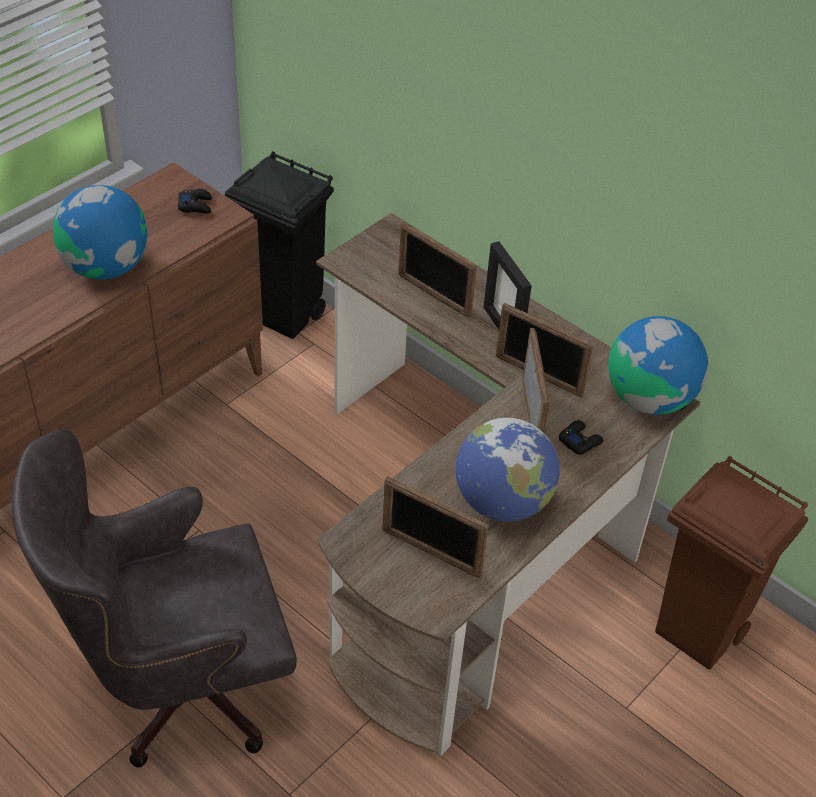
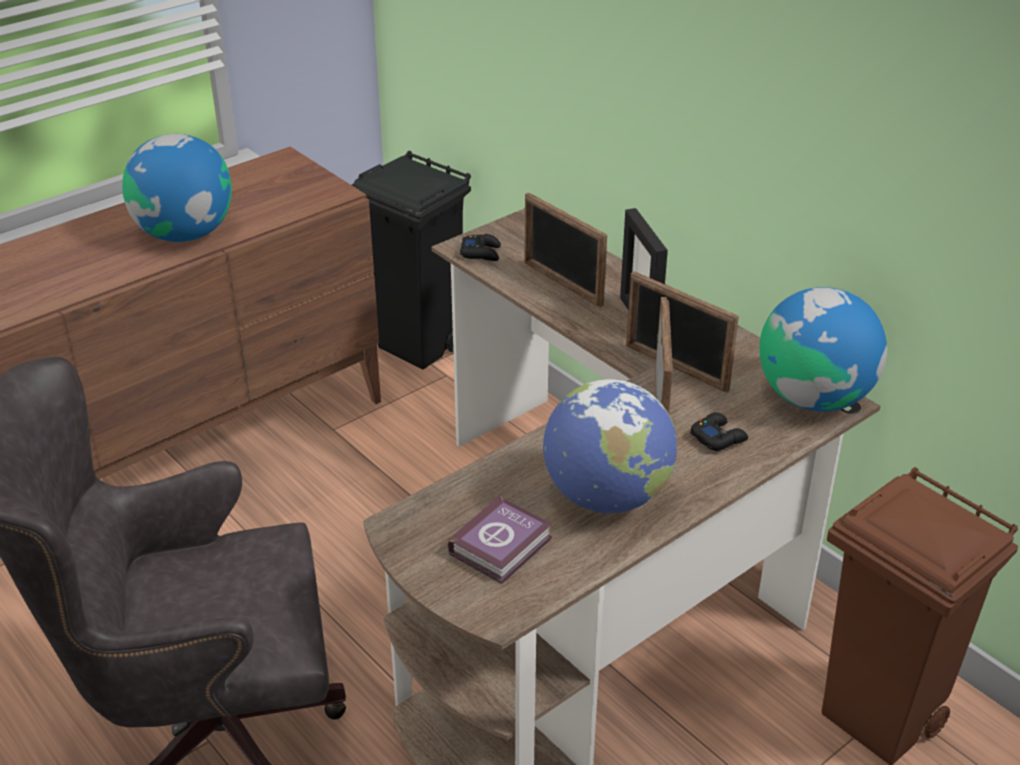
camera: 10 degrees right, 10 degrees down
black game controller [178,189,212,213] -> black game controller moved to [460,234,501,261]
picture frame [382,476,489,578] -> book [448,495,552,584]

